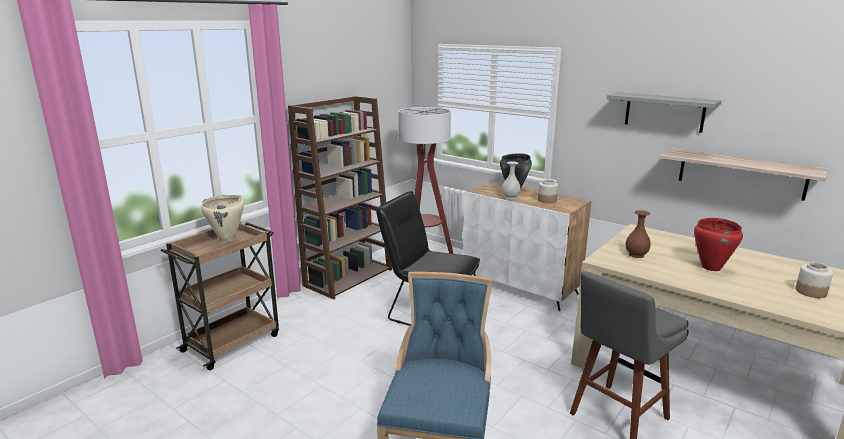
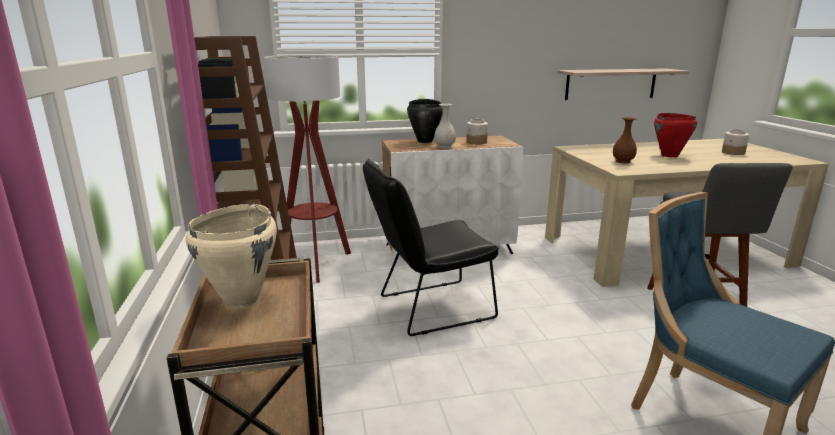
camera: 50 degrees left, 0 degrees up
grey shelf [607,92,722,133] -> none

